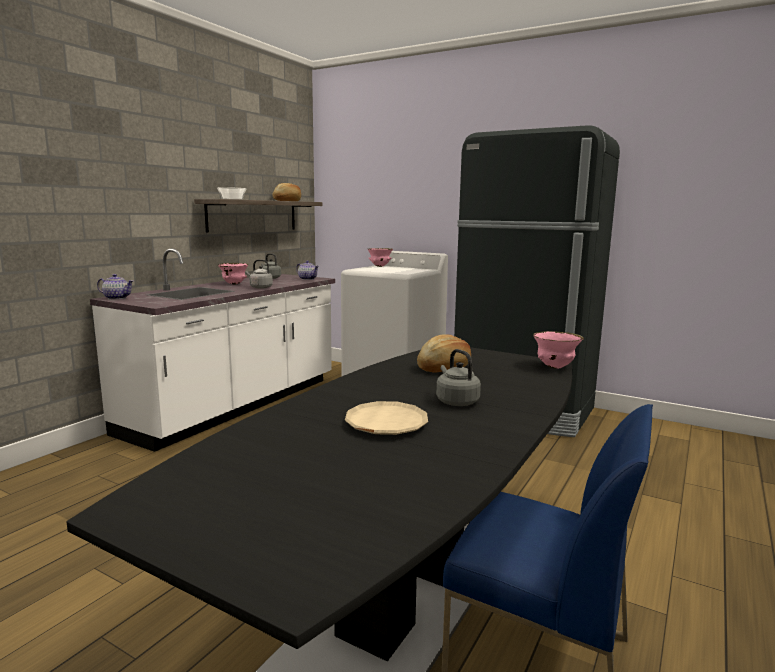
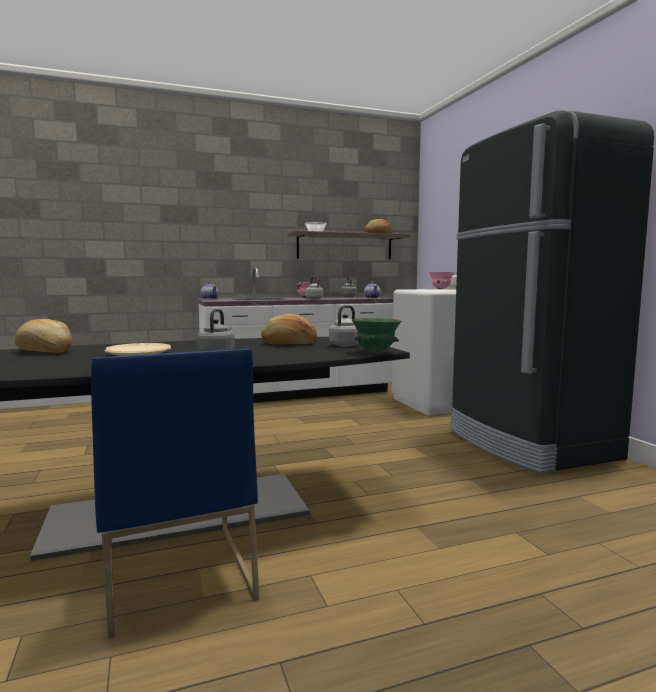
camera: 40 degrees right, 5 degrees down
pink bowl [533,331,584,369] -> green bowl [352,318,402,353]
none -> bread [15,319,72,353]
none -> grey kettle [329,305,359,347]

